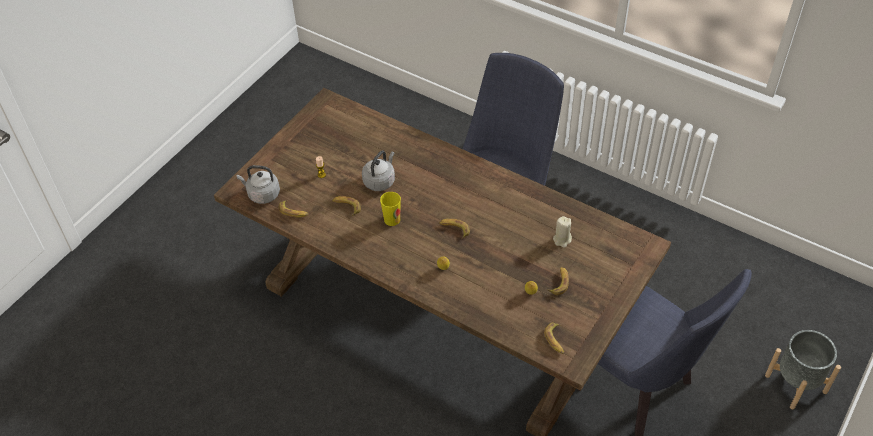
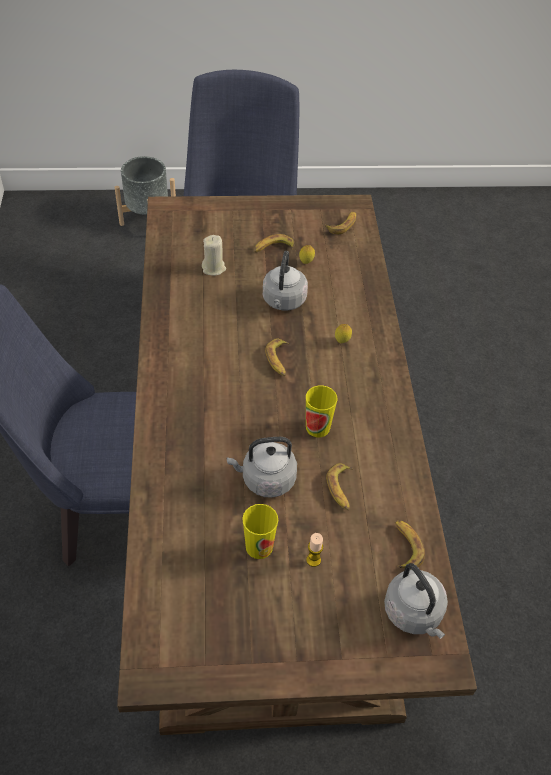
camera: 130 degrees left, 0 degrees up
none -> cup [242,504,278,559]
none -> grey kettle [263,251,308,311]

